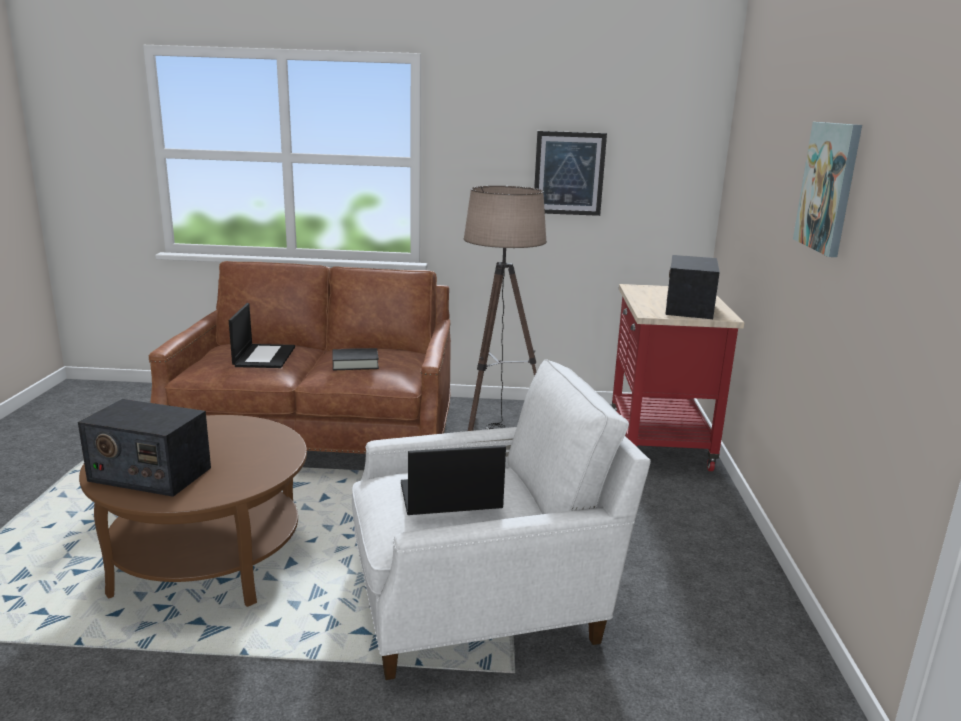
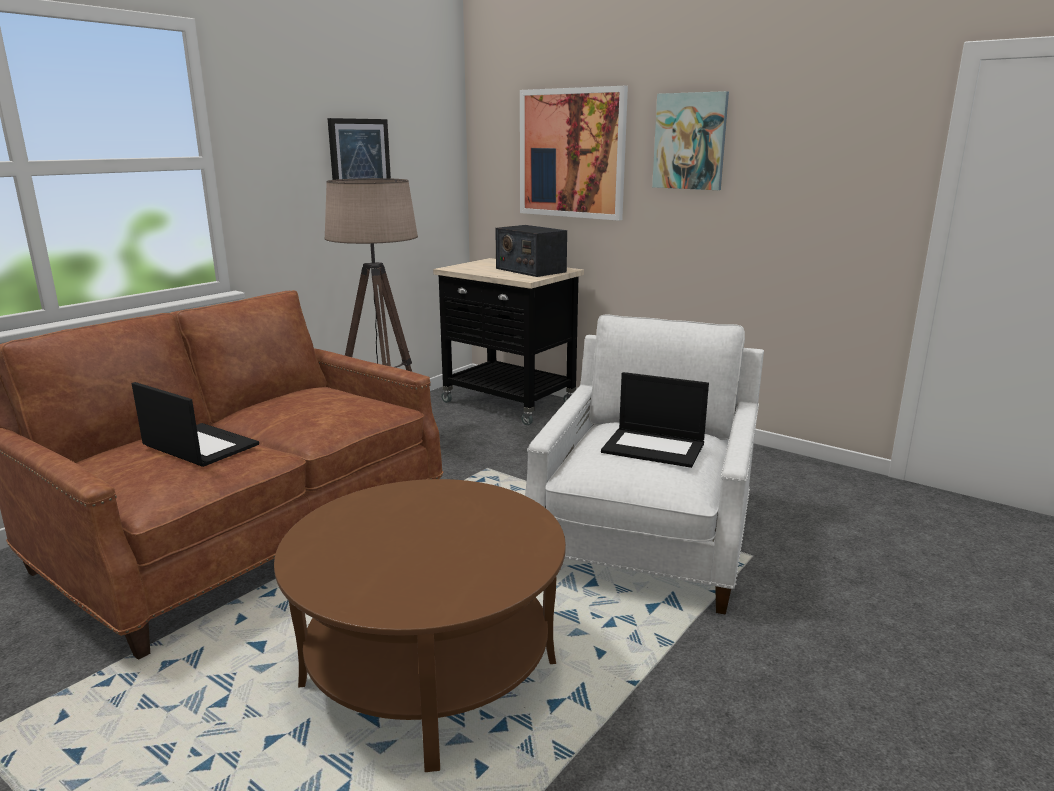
camera: 55 degrees left, 0 degrees up
radio [78,399,211,497] -> none
black book [332,348,379,371] -> none
laptop [401,445,506,515] -> laptop turned 90 degrees counterclockwise [601,372,709,468]
red cart [612,284,744,471] -> black cart [433,258,584,425]
none -> picture [520,86,628,221]

